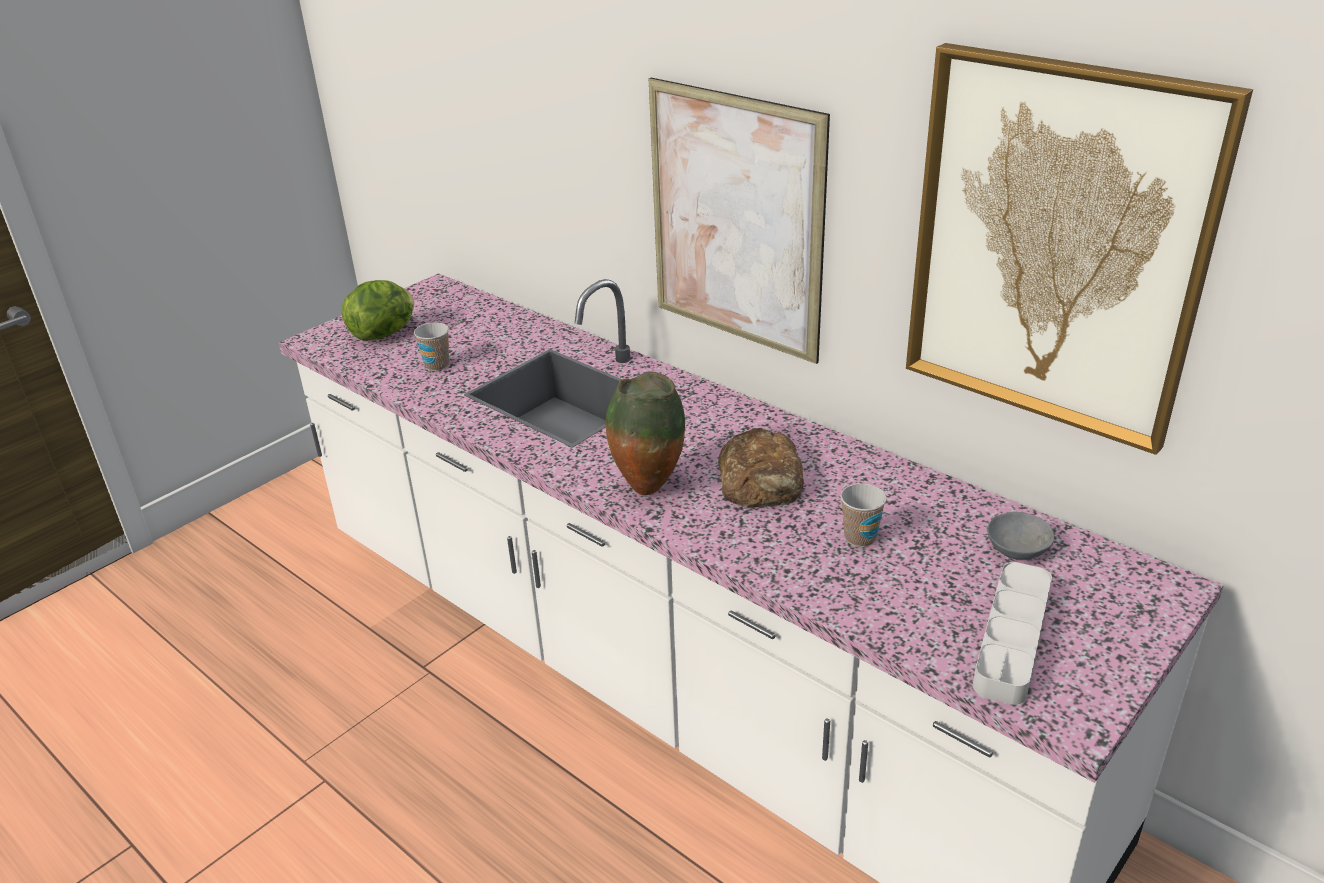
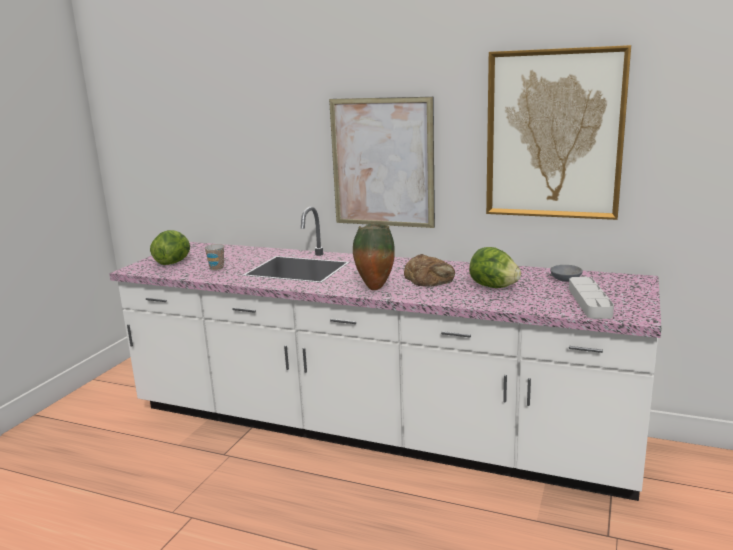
camera: 20 degrees left, 15 degrees down
cup [840,483,887,547] -> lettuce [469,247,521,288]

